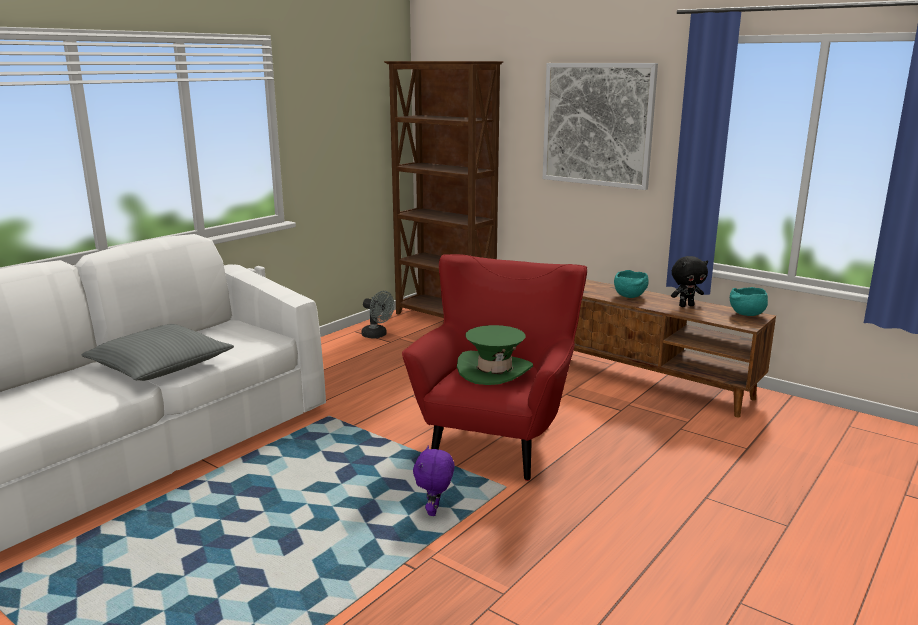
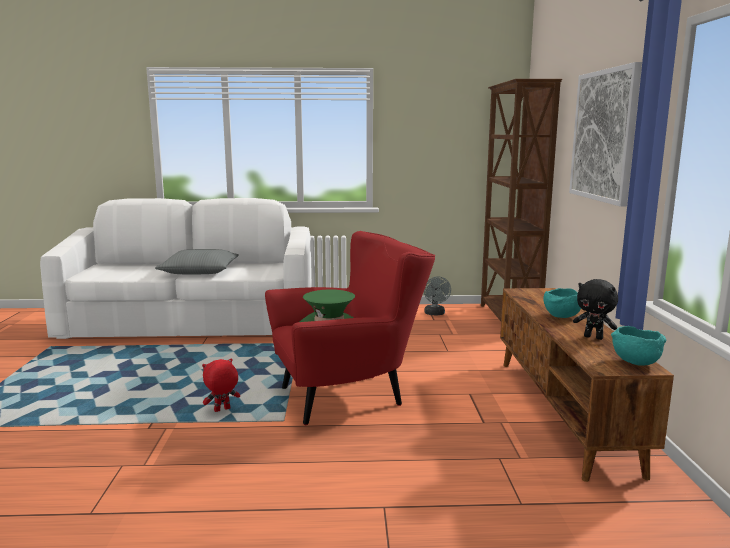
camera: 50 degrees right, 5 degrees down
purple plush toy [413,446,454,516] -> red plush toy [202,359,240,412]

